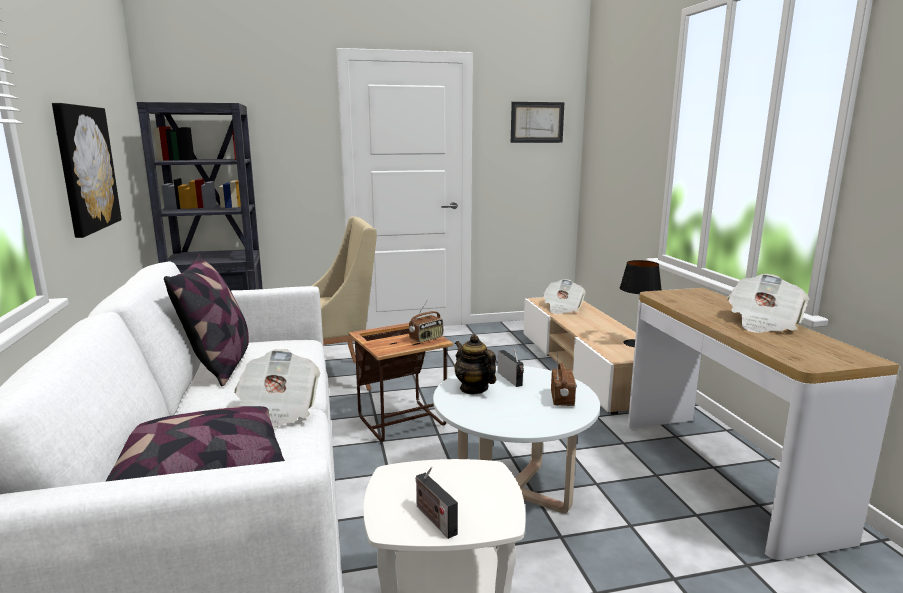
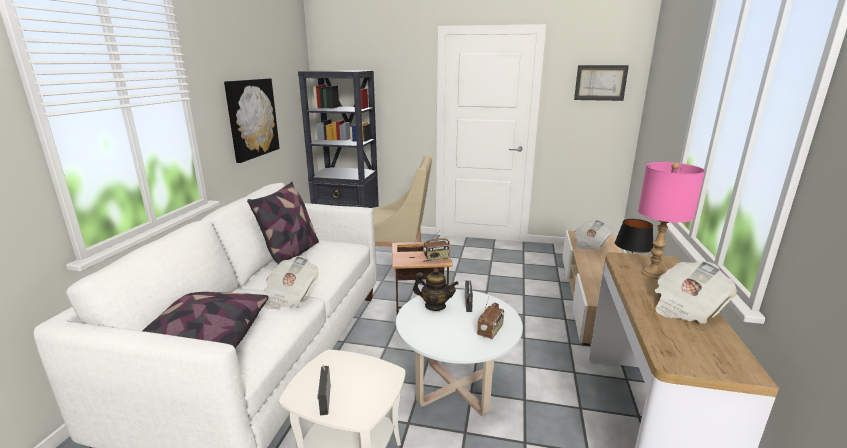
camera: 25 degrees right, 5 degrees up
teapot [455,335,496,394] -> teapot turned 120 degrees clockwise [413,268,459,311]
none -> pink table lamp [638,162,705,279]

